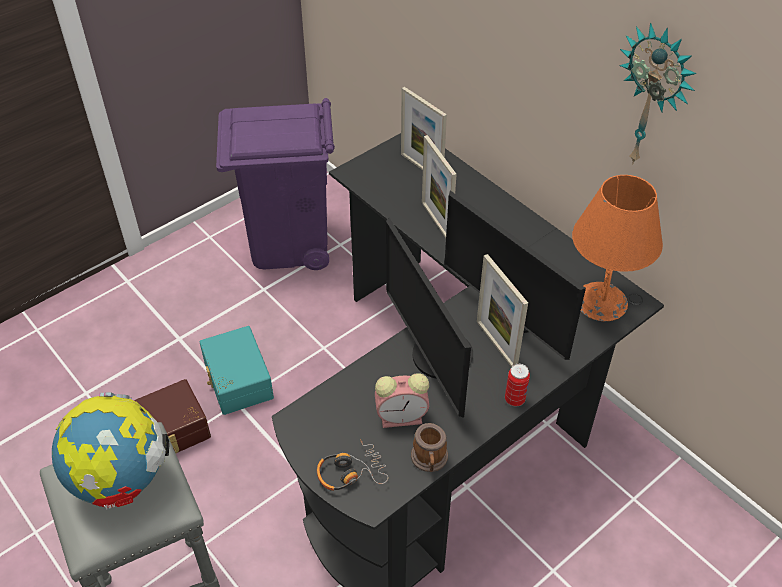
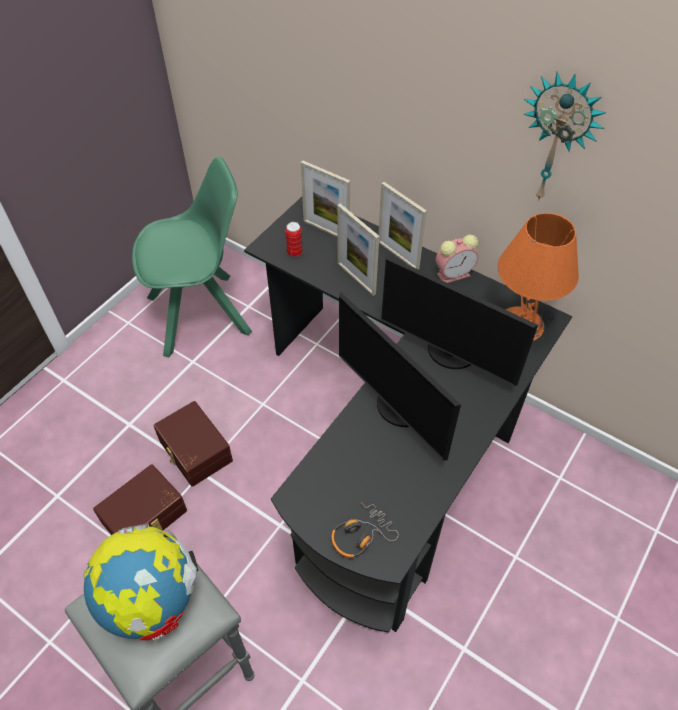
camera: 15 degrees left, 5 degrees up
turquoise storage box [200,326,274,415] -> brown storage box [153,401,233,487]
purple trash can [216,98,335,270] -> green chair [132,157,252,357]
alarm clock [375,373,429,428] -> alarm clock moved to [436,235,479,283]
mug [411,423,448,472] -> none
picture frame [477,254,528,367] -> picture frame moved to [378,182,427,270]
can [505,364,530,406] -> can moved to [286,222,303,257]

